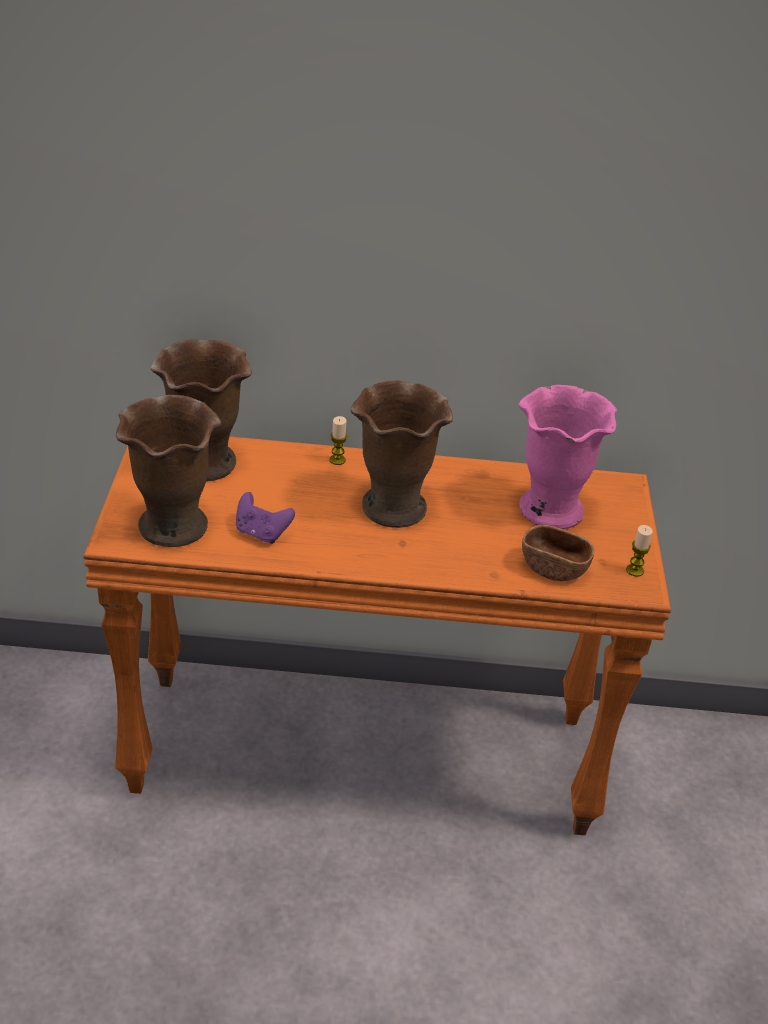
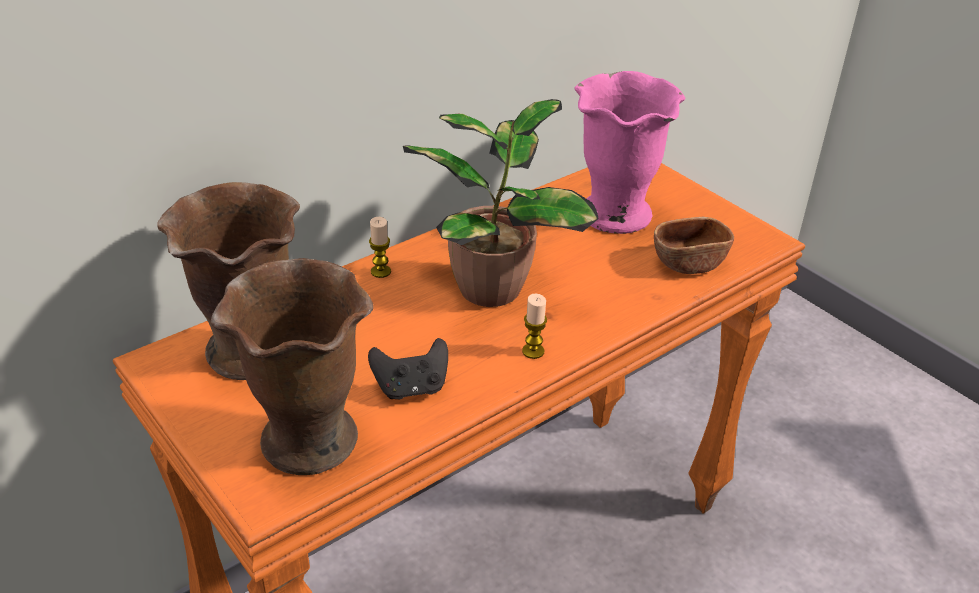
camera: 40 degrees left, 0 degrees up
purple game controller [236,492,295,544] -> black game controller [368,338,448,399]
brown vase [351,380,453,528] -> potted plant [403,99,599,307]
candle [626,525,653,577] -> candle moved to [522,294,547,359]

